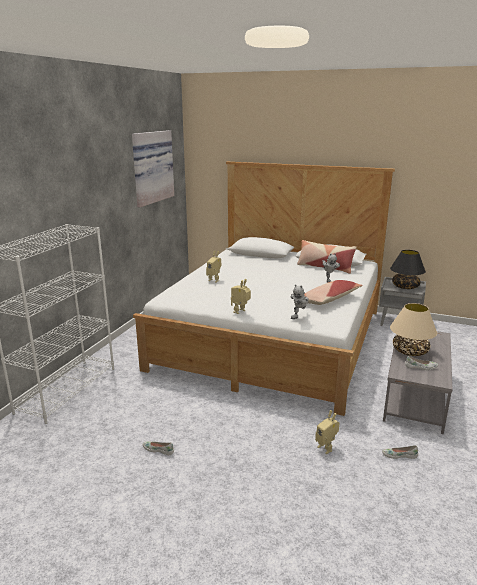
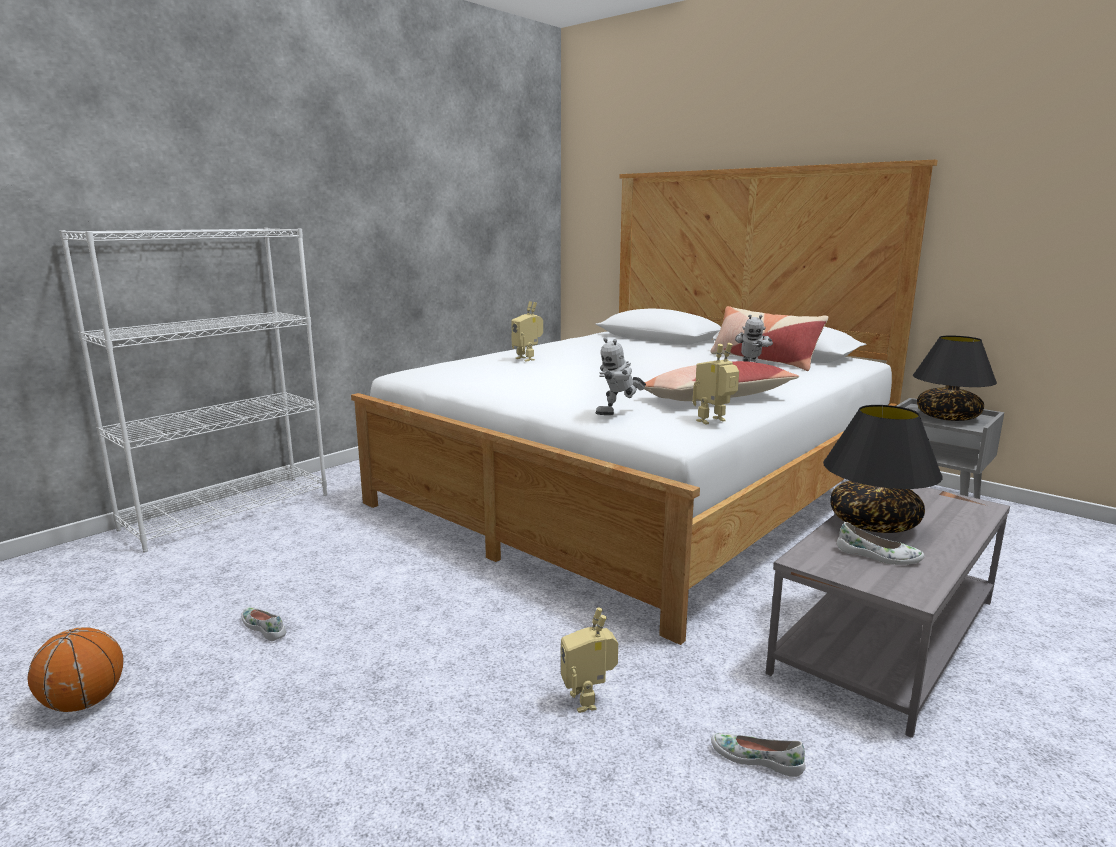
camera: 20 degrees right, 5 degrees down
picture [132,130,174,207] -> none
toy robot [231,279,251,314] -> toy robot moved to [693,343,739,425]
beige table lamp [390,303,437,356] -> black table lamp [823,405,943,533]
none -> basketball [27,627,124,712]

